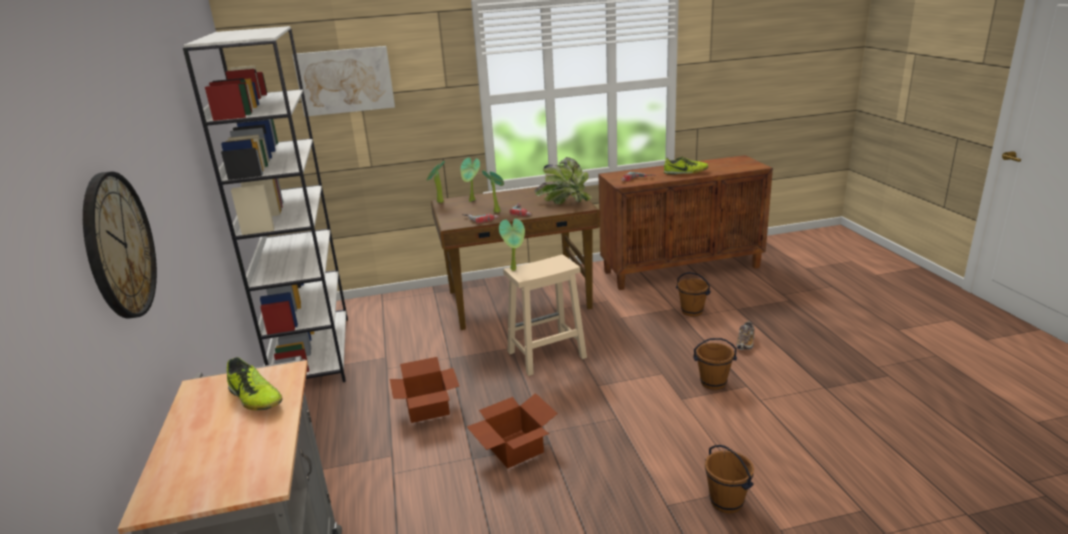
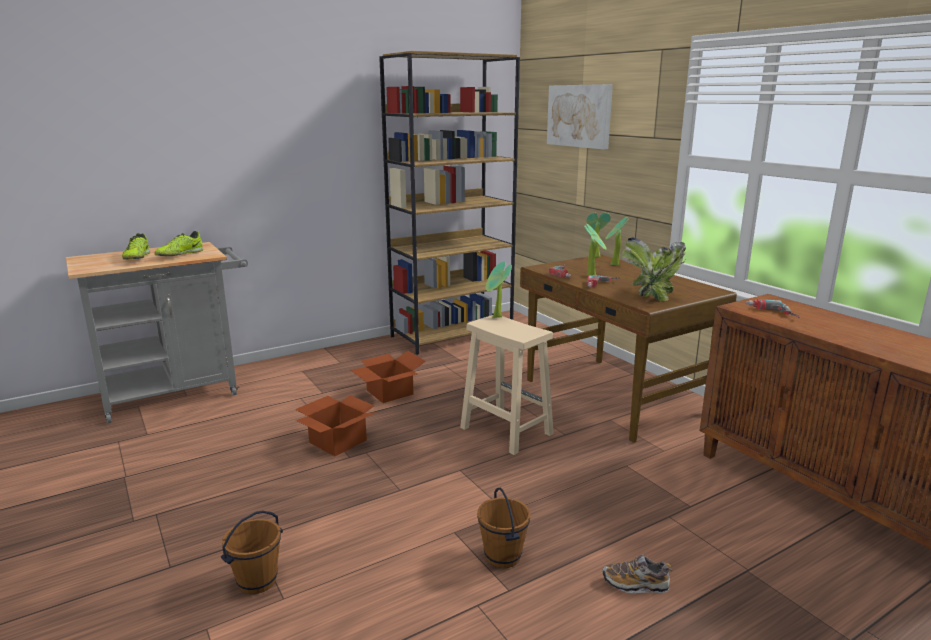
camera: 70 degrees right, 5 degrees down
wall clock [83,171,157,319] -> none
white bookcase [183,26,348,382] -> brown bookcase [379,51,520,355]
shoe [664,156,709,175] -> shoe moved to [122,233,150,260]
brown bucket [676,272,711,317] -> none

